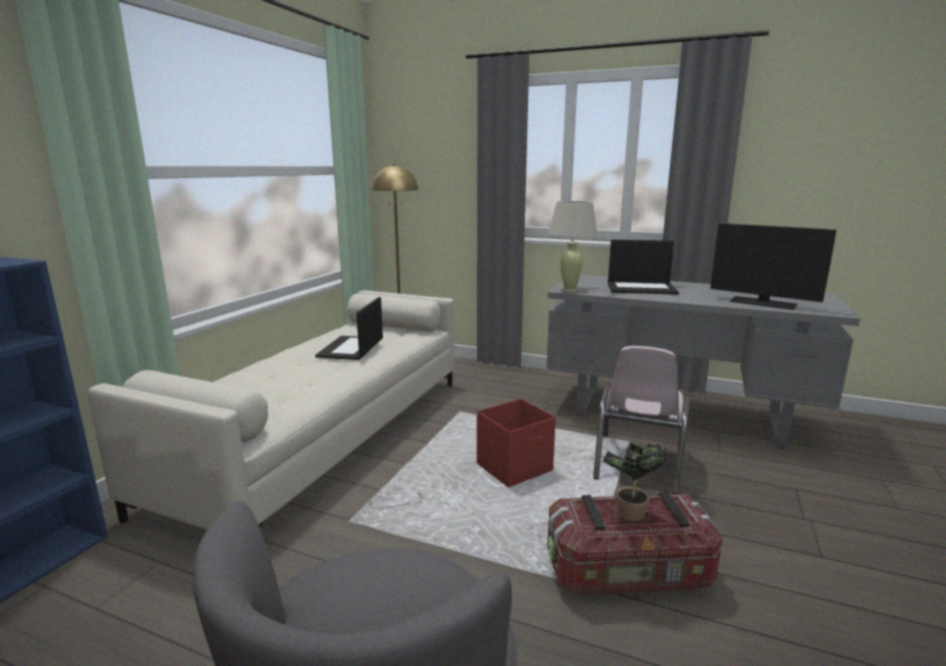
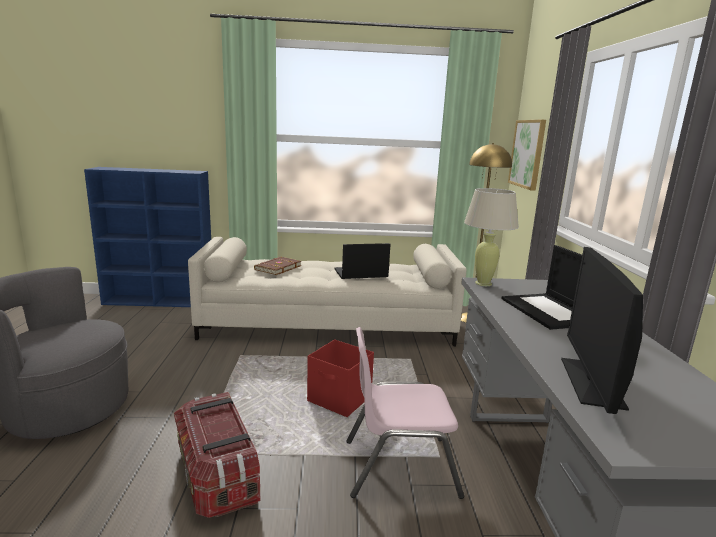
camera: 65 degrees right, 0 degrees up
potted plant [601,443,668,521] -> none
none -> brown book [254,257,302,275]
none -> picture [508,120,546,191]

